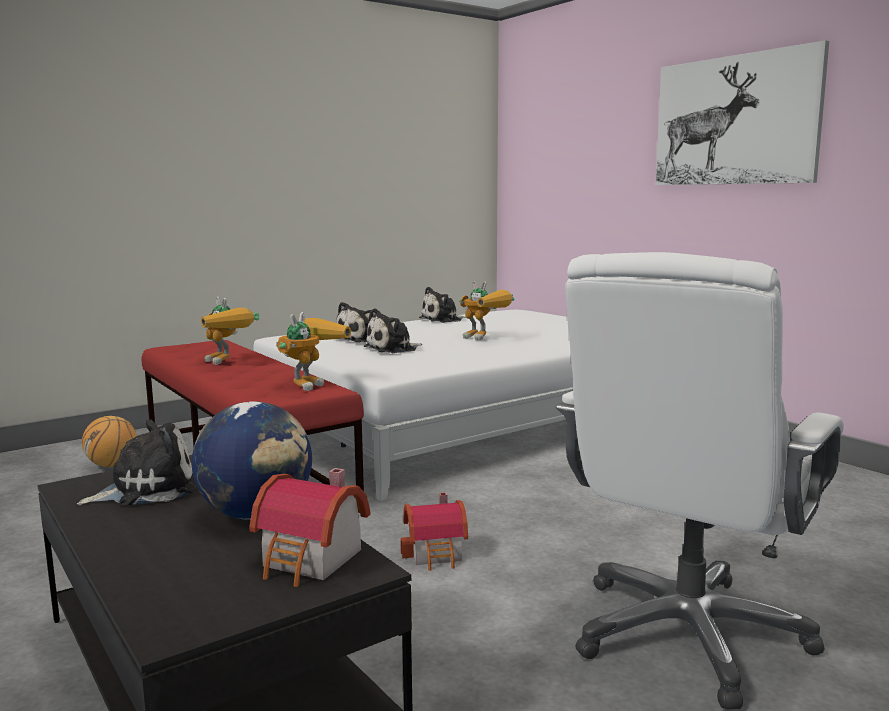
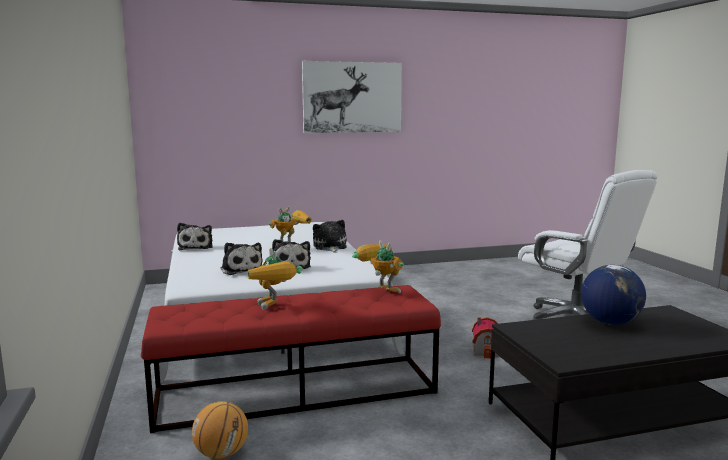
camera: 70 degrees left, 0 degrees up
plush toy [77,419,196,506] -> plush toy moved to [313,220,347,253]
toy robot [201,297,259,365] -> toy robot turned 90 degrees clockwise [248,248,303,310]
toy house [249,468,370,587] -> none

